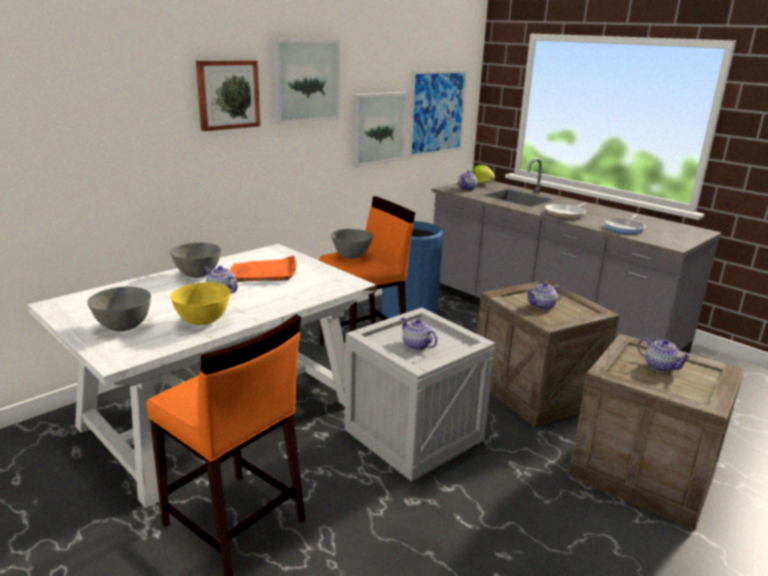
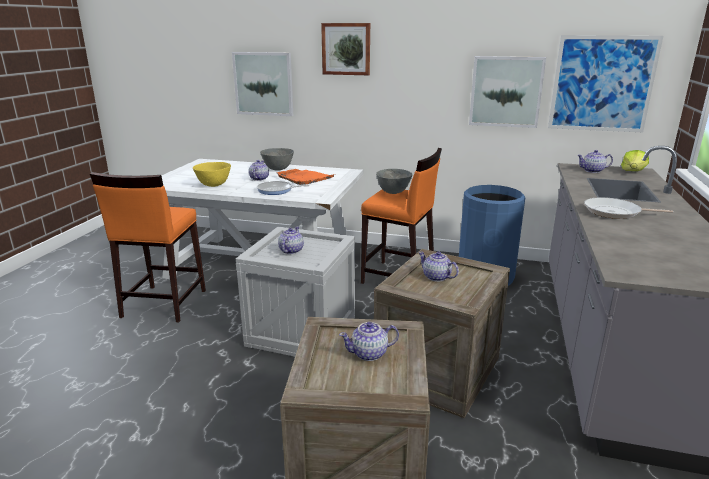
camera: 60 degrees right, 0 degrees up
grey bowl [87,286,151,331] -> none
picture [272,39,340,125] -> picture moved to [232,52,293,116]
frying pan [605,214,646,234] -> frying pan moved to [257,181,310,195]
teapot [637,338,692,372] -> teapot turned 60 degrees clockwise [339,322,399,361]

